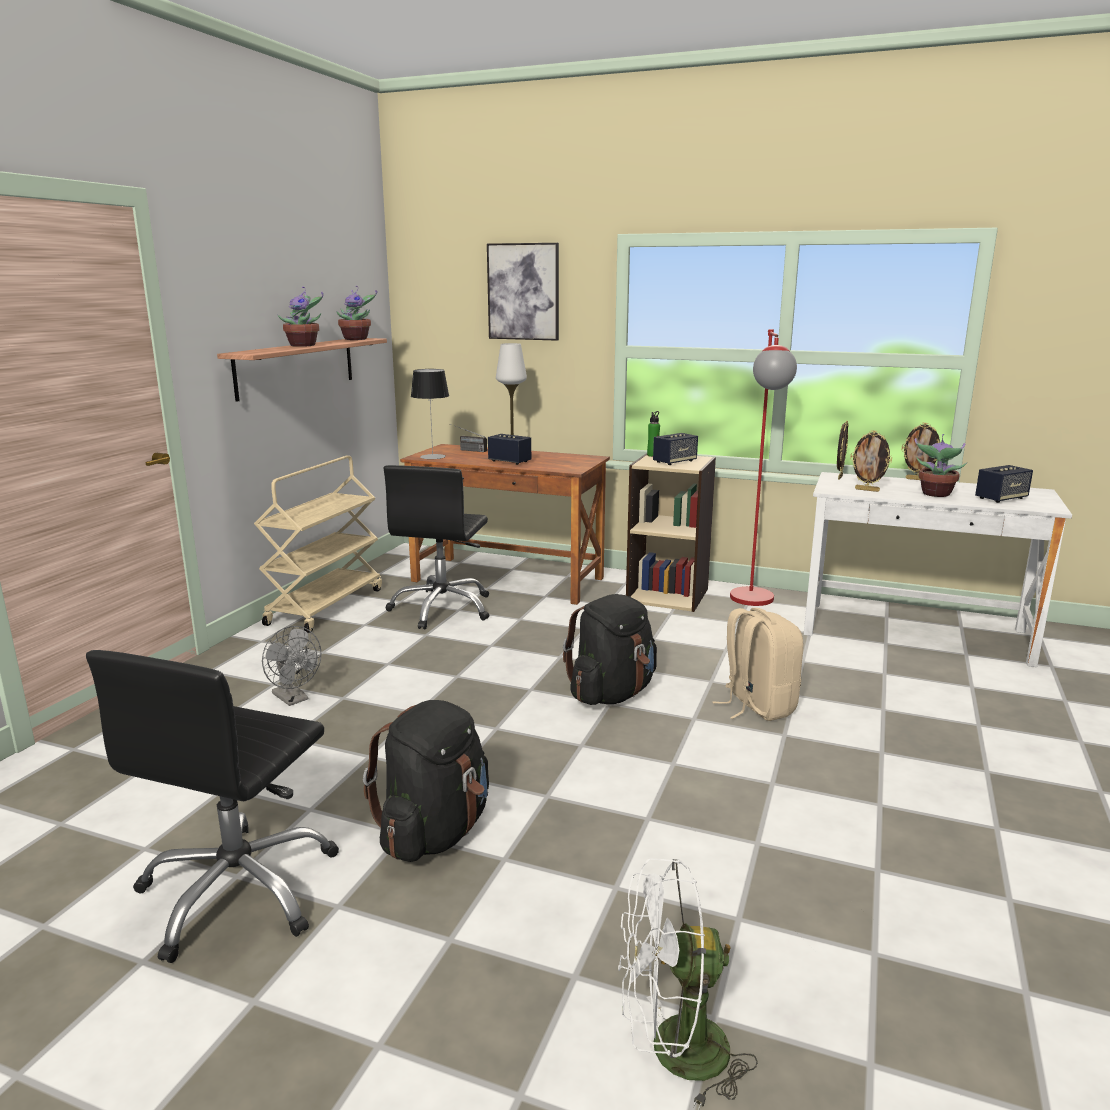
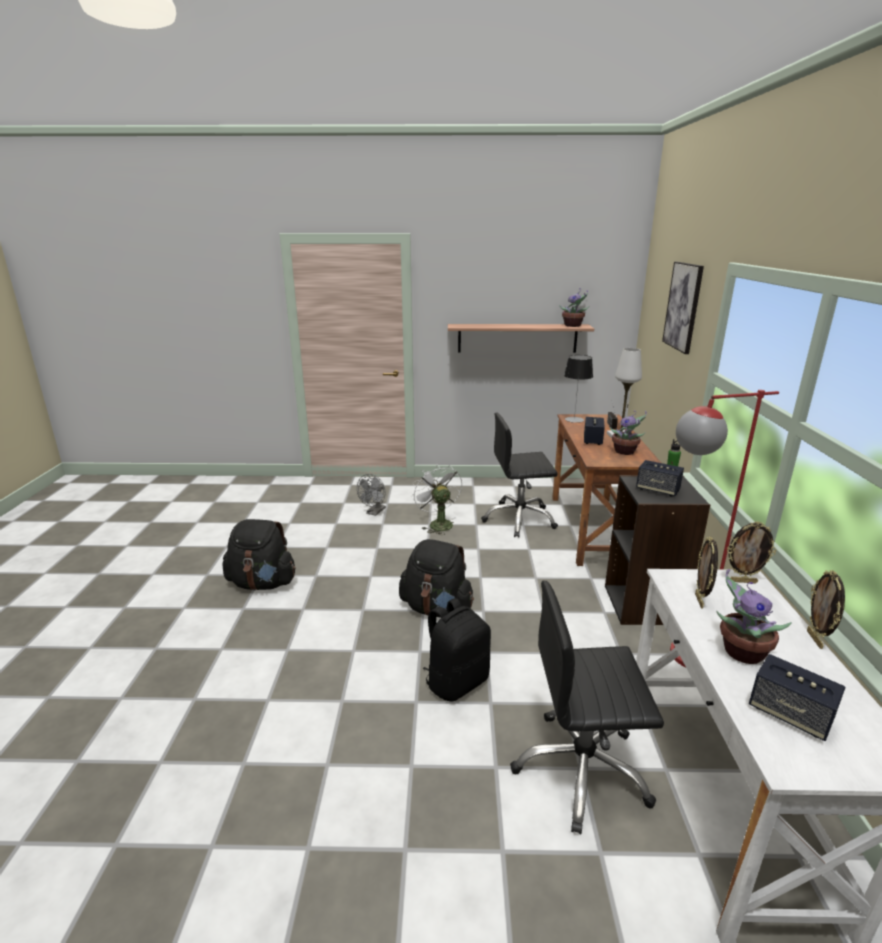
camera: 70 degrees right, 5 degrees up
black office chair [86,650,339,963] -> black office chair moved to [510,580,664,834]
beige cart [254,456,382,633] -> none
potted plant [277,287,323,347] -> potted plant moved to [609,411,647,455]
white fan [618,858,758,1110] -> white fan moved to [412,464,462,535]
beige bookcase [626,453,716,612] -> black bookcase [605,475,710,625]
beige backpack [712,608,803,721] -> black backpack [423,598,491,701]

